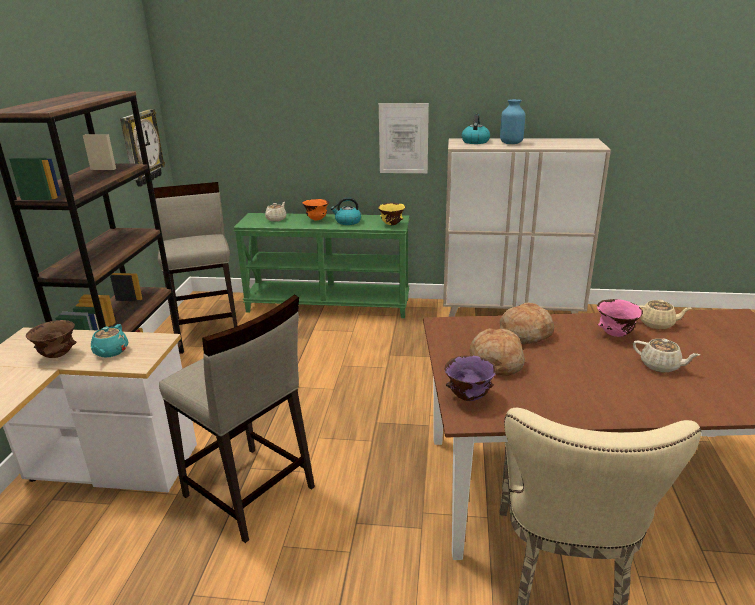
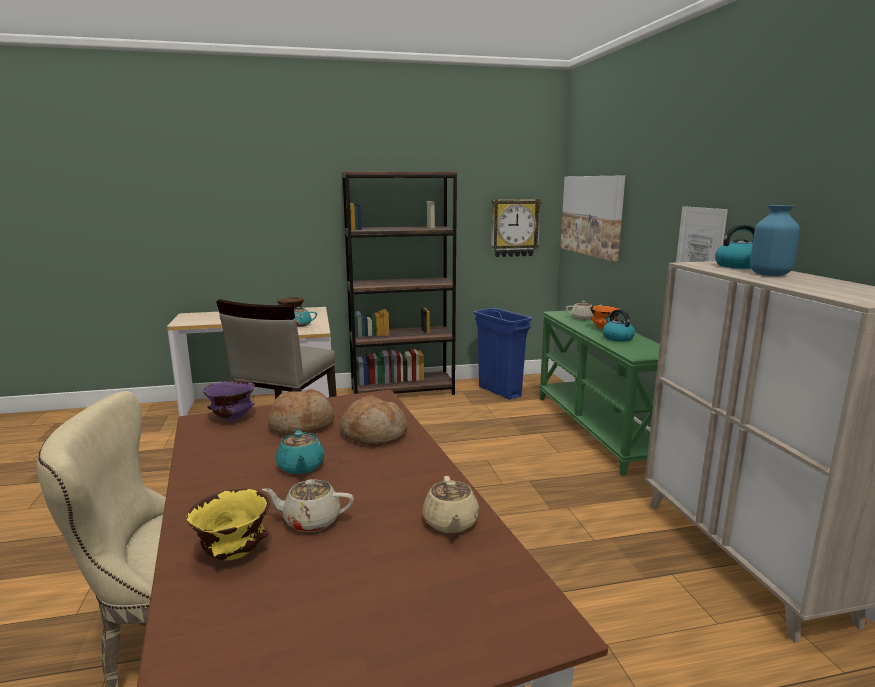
camera: 70 degrees right, 10 degrees down
beige stool [153,182,237,334] -> blue trash can [474,308,532,400]
yellow bowl [378,203,405,225] -> yellow bowl moved to [187,489,270,560]
pink bowl [597,299,643,337] -> none
beige teapot [633,339,700,373] -> beige teapot turned 75 degrees clockwise [262,479,354,532]
none -> turquoise teapot [276,430,325,474]
none -> picture [560,176,625,262]

